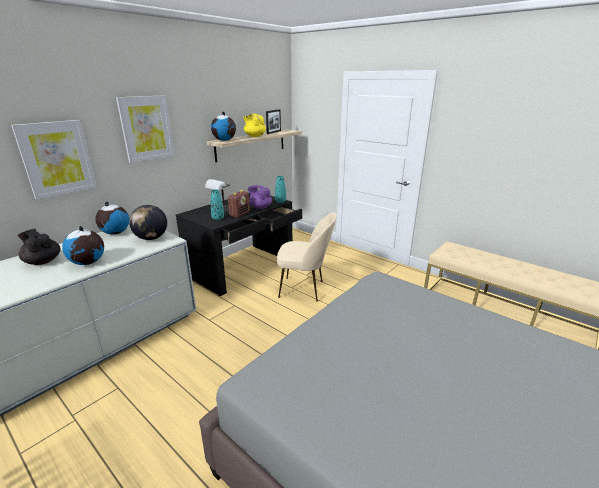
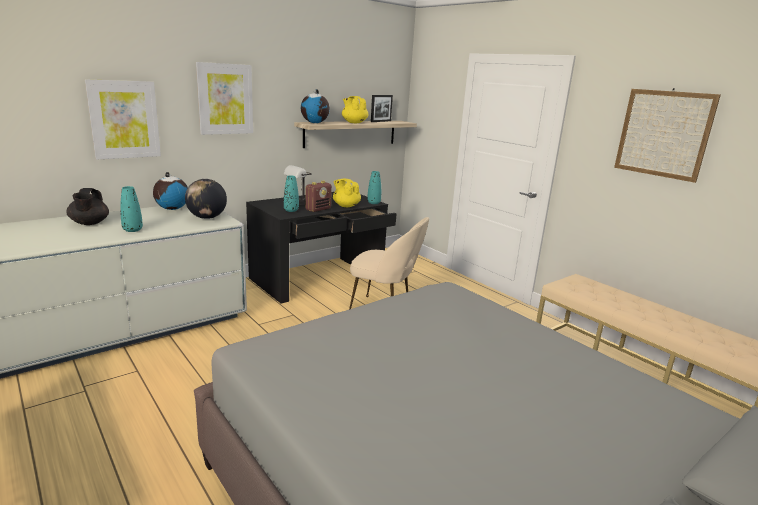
camera: 10 degrees right, 5 degrees down
black teapot [17,229,61,265] -> black teapot turned 150 degrees counterclockwise [66,188,109,225]
globe [62,226,104,265] -> turquoise vase [120,186,143,232]
purple teapot [247,185,272,209] -> yellow teapot [333,179,361,207]
none -> picture [614,88,721,183]

